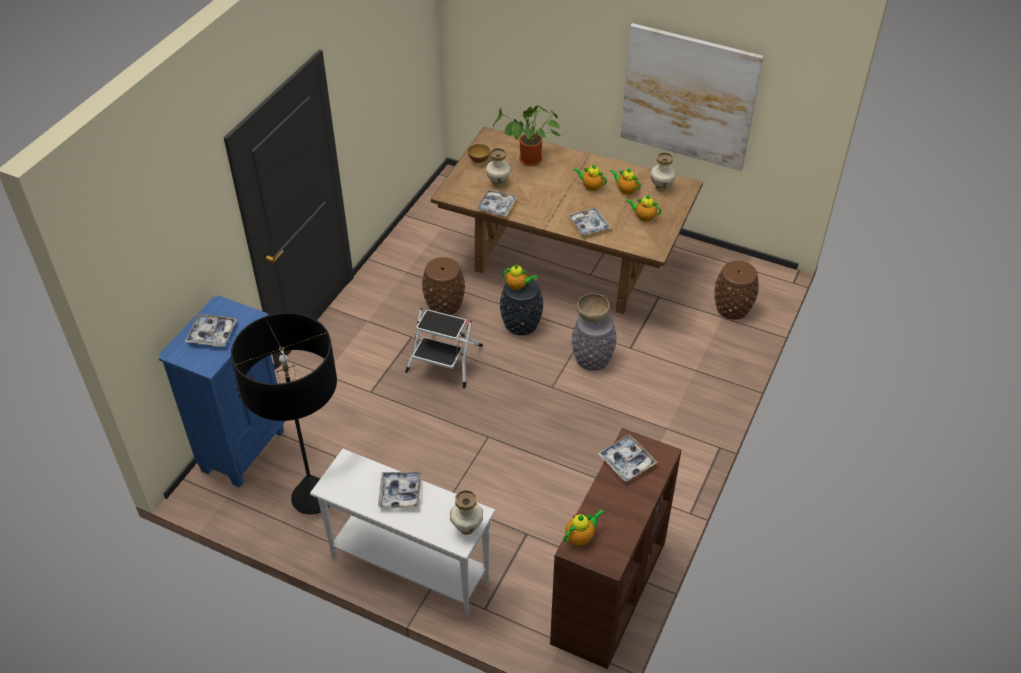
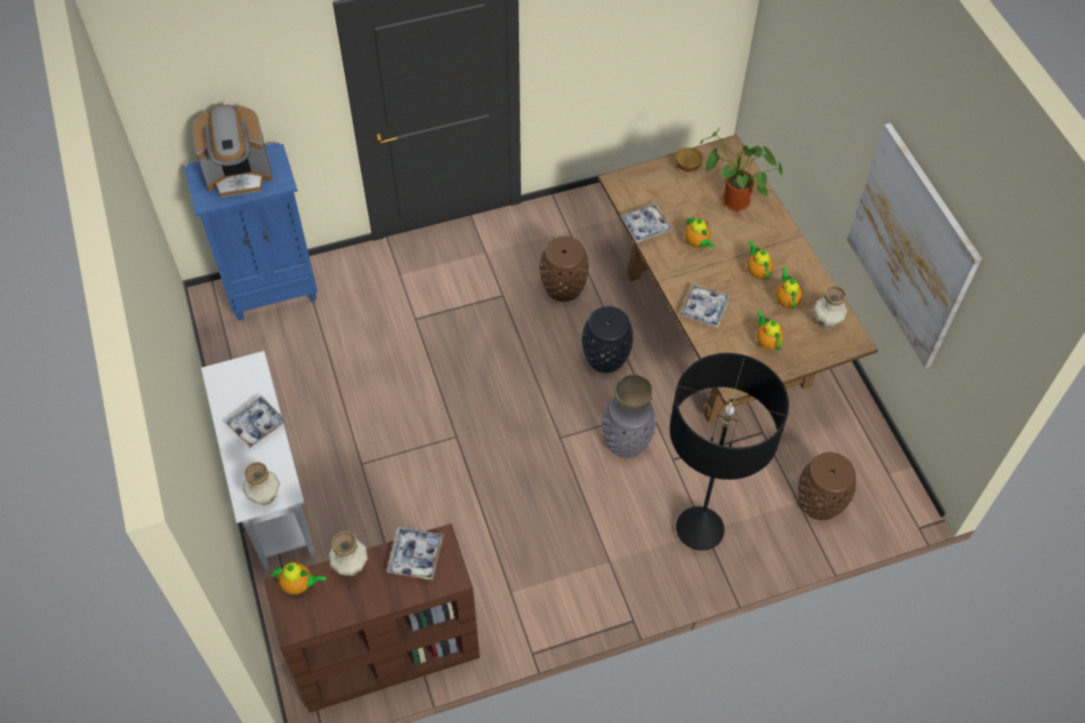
camera: 45 degrees right, 10 degrees up
tray [185,314,237,347] -> coffee machine [193,105,272,198]
black floor lamp [231,313,337,515] -> black floor lamp moved to [670,353,789,551]
step ladder [405,308,483,389] -> none
vase [485,148,511,187] -> vase moved to [329,531,368,576]
teapot [502,264,538,290] -> teapot moved to [685,217,715,248]

